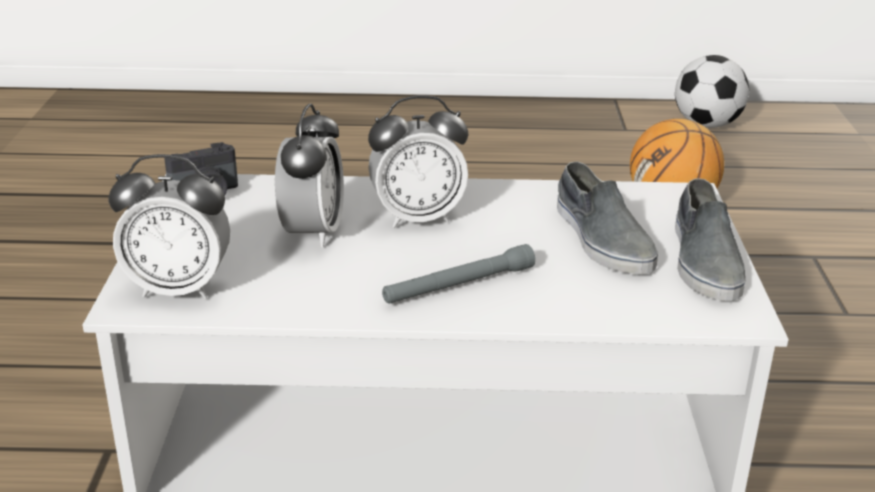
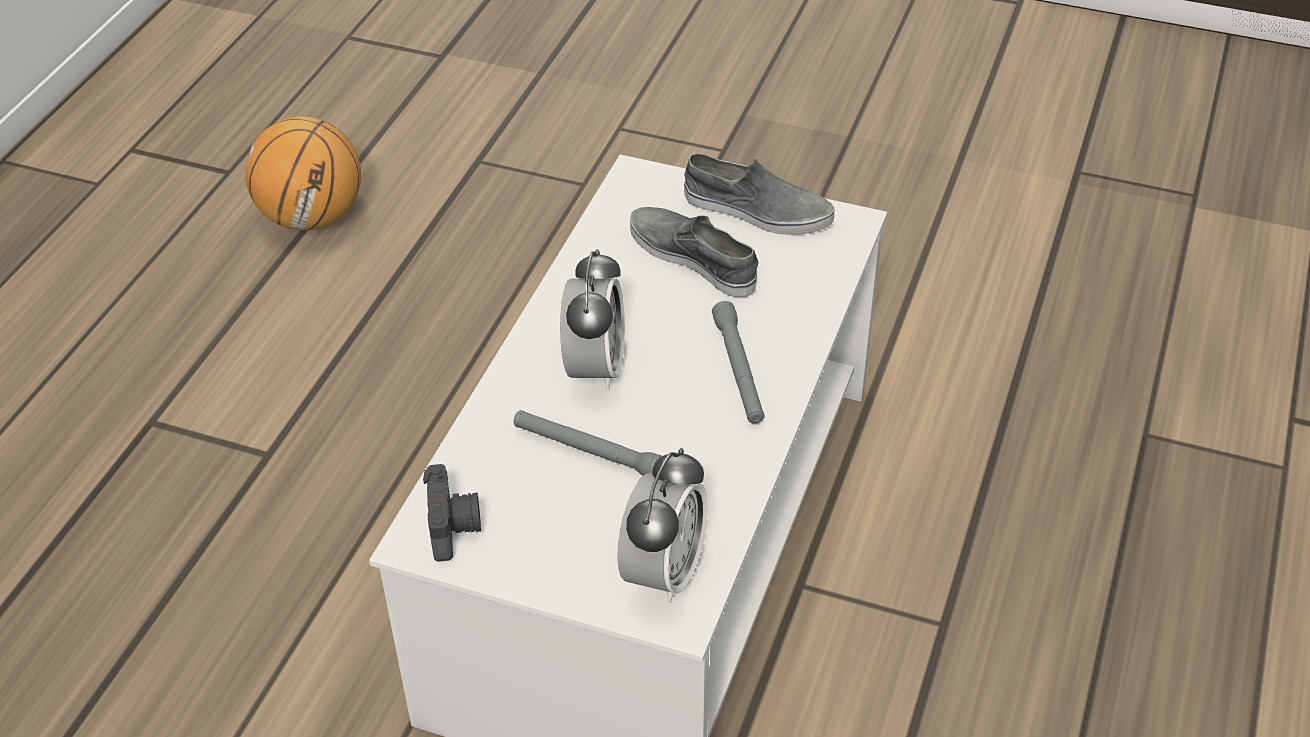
camera: 70 degrees left, 15 degrees up
alarm clock [275,104,344,247] -> grey flashlight [514,410,662,476]
grey shoe [557,161,658,274] -> grey shoe turned 135 degrees counterclockwise [630,207,758,297]
football [675,55,749,128] -> none

